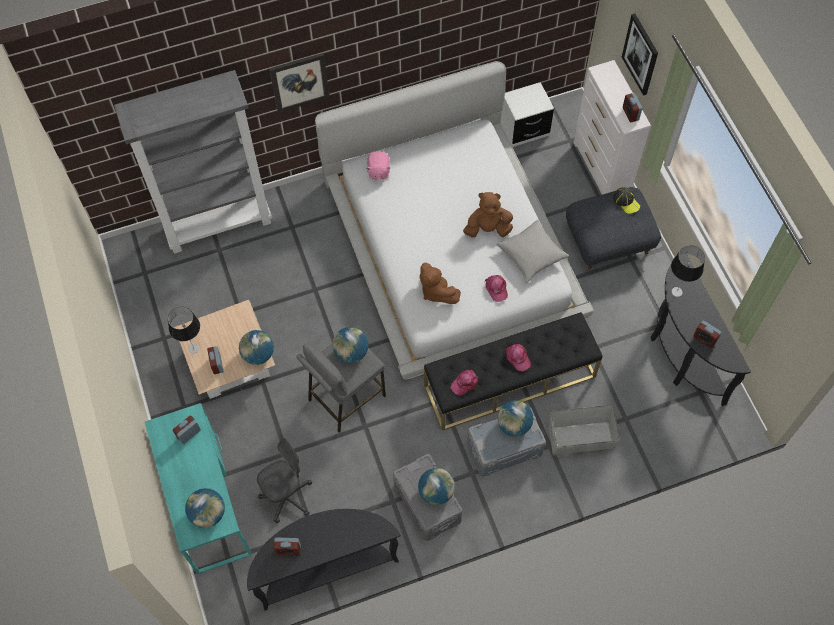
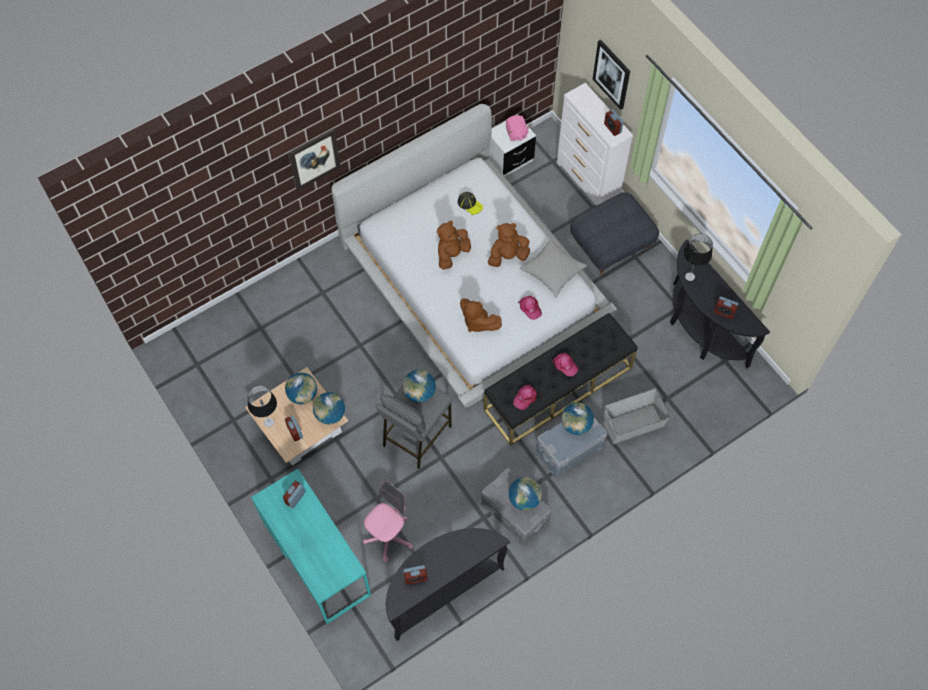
camera: 15 degrees left, 0 degrees up
grey bookcase [114,70,272,254] -> none
globe [185,488,225,528] -> globe moved to [285,372,317,404]
grey office chair [257,438,312,523] -> pink office chair [363,481,413,562]
pink plush toy [366,151,390,180] -> pink plush toy moved to [506,115,530,141]
cap [613,187,640,214] -> cap moved to [458,192,483,215]
none -> brown plush toy [437,221,471,270]

